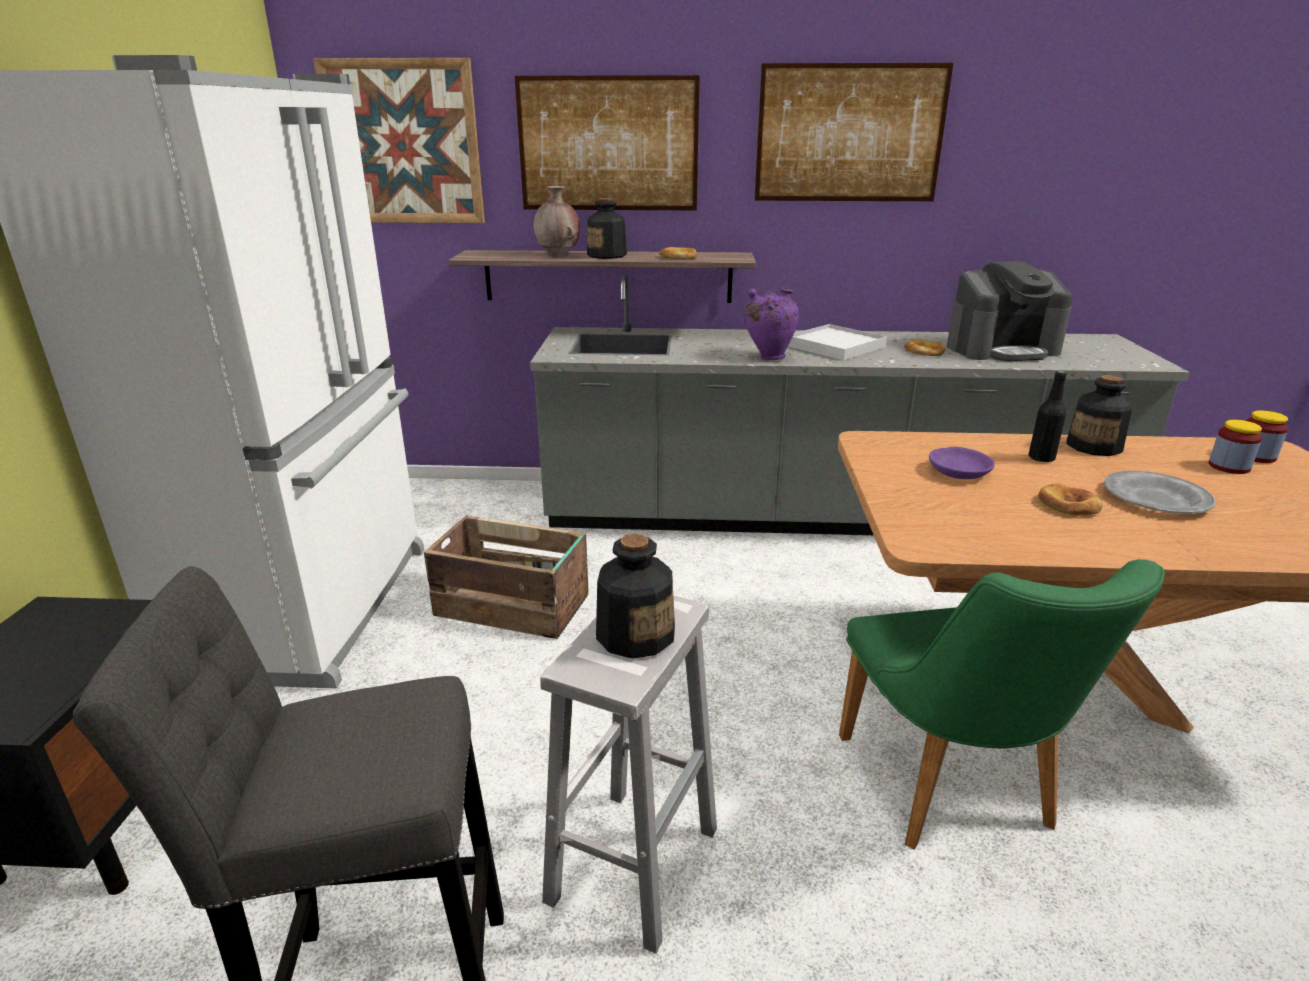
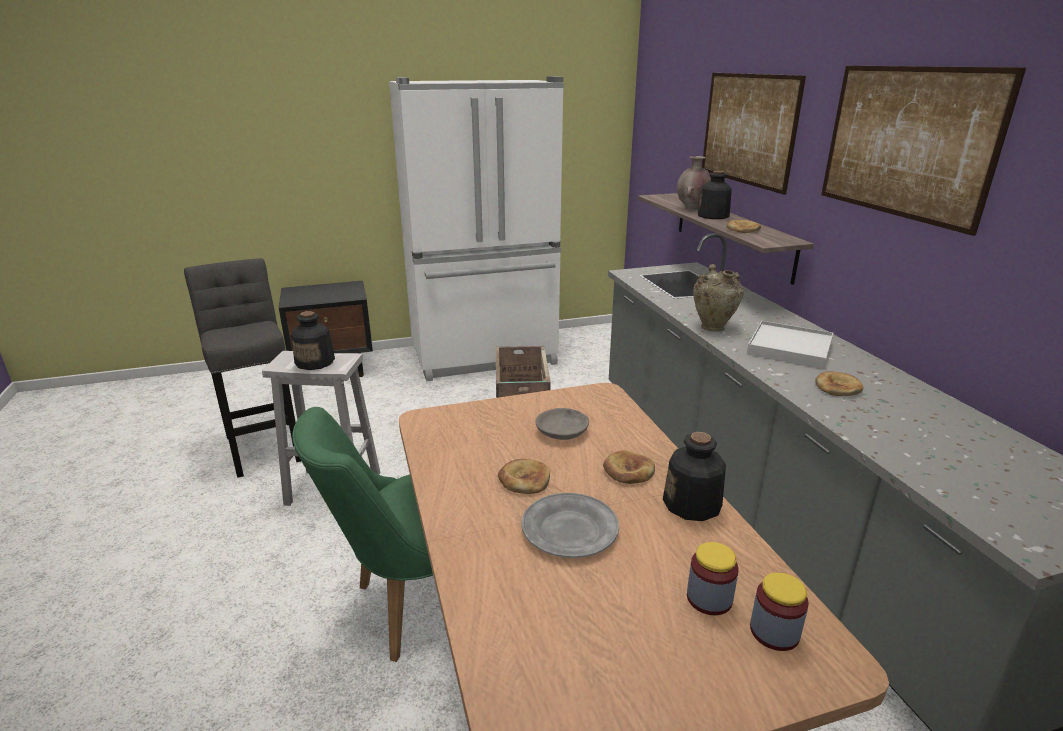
camera: 70 degrees right, 0 degrees up
picture [313,58,485,223] -> none
purple vase [744,287,799,360] -> beige vase [693,264,744,332]
purple bowl [929,447,995,479] -> grey bowl [535,408,589,440]
coffee machine [947,261,1072,362] -> none
black bottle [1028,371,1067,463] -> bread [603,450,655,484]

